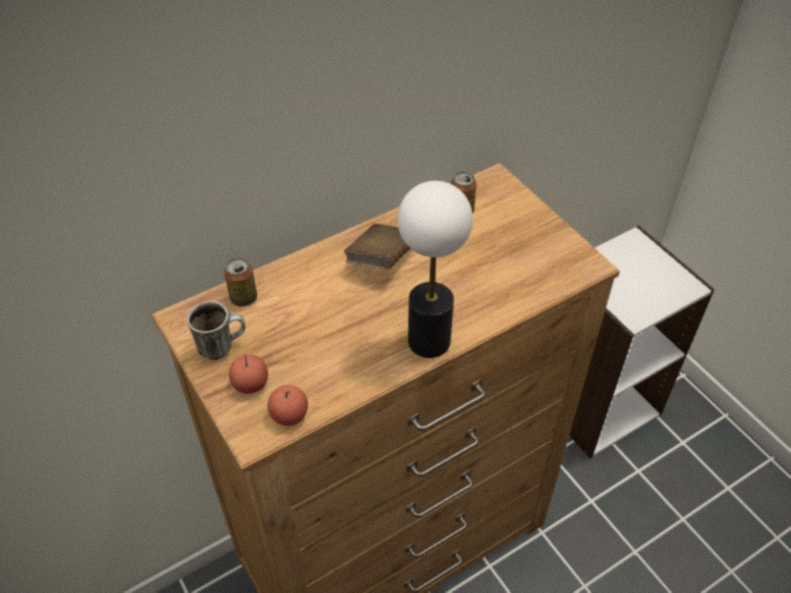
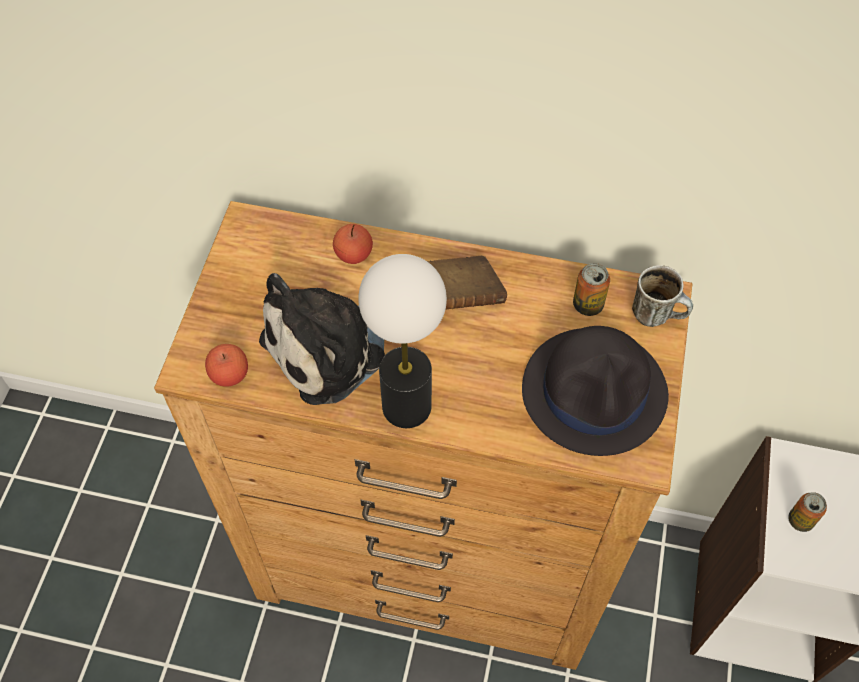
camera: 45 degrees right, 10 degrees up
mug [187,301,246,360] -> mug moved to [632,265,693,327]
can [224,258,257,307] -> can moved to [788,492,827,532]
apple [229,354,268,394] -> apple moved to [333,224,373,264]
none -> plush toy [259,273,385,405]
none -> black hat [522,326,669,456]

